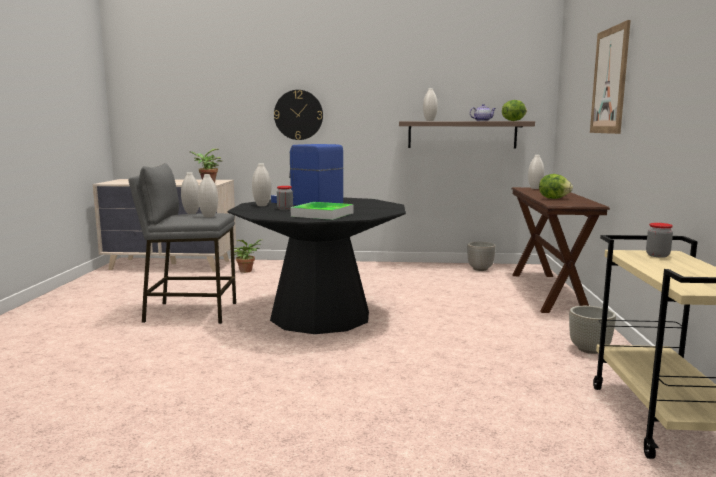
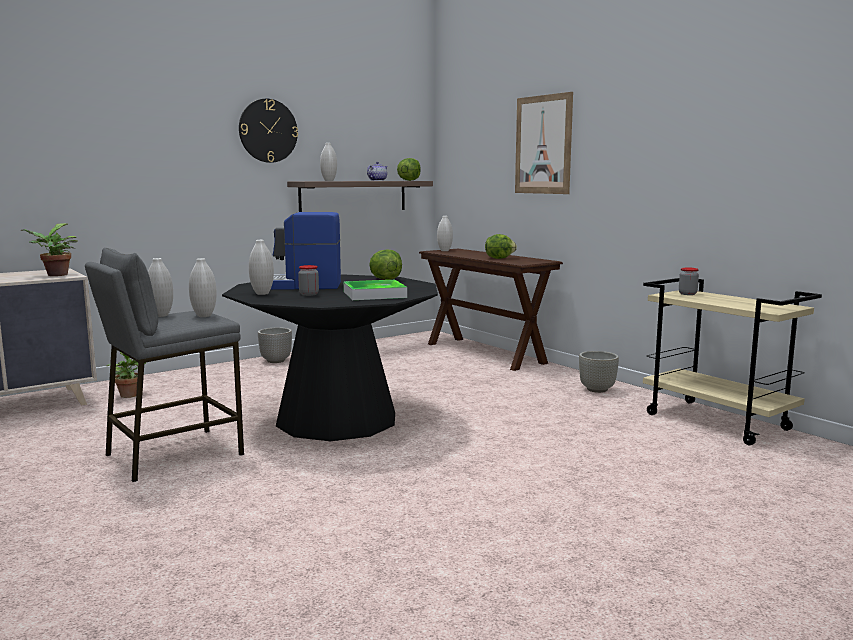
camera: 40 degrees left, 0 degrees up
wall clock [274,90,323,140] -> wall clock moved to [239,99,298,163]
planter [467,242,496,271] -> planter moved to [258,328,292,363]
none -> lettuce [369,249,402,280]

